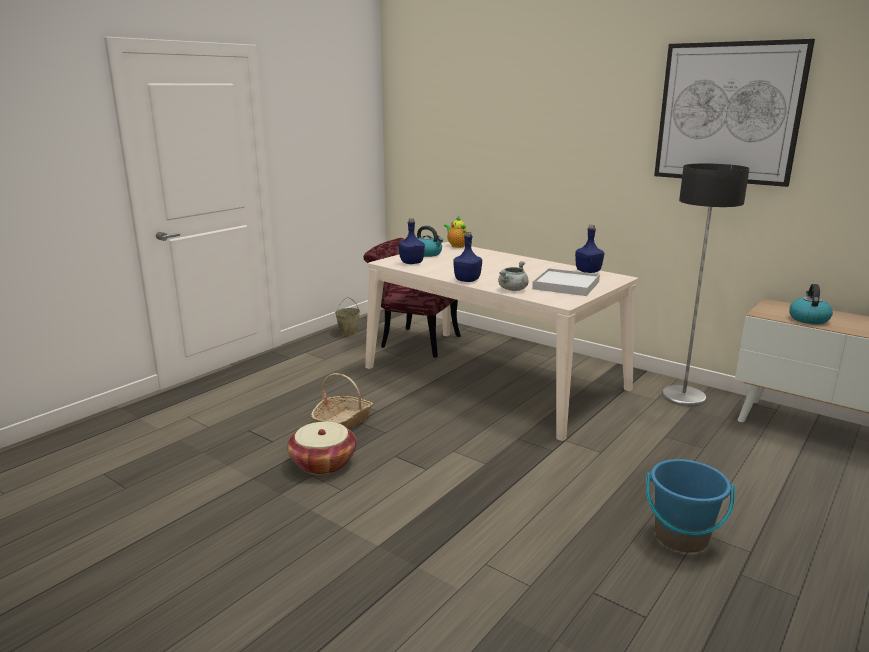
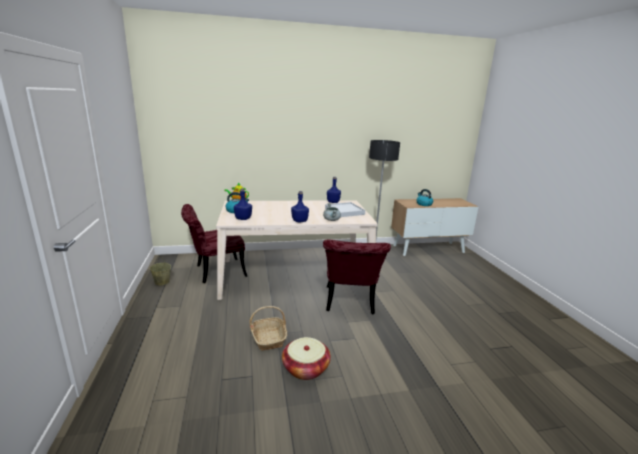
camera: 50 degrees left, 0 degrees up
blue bucket [646,459,735,553] -> none
picture [654,39,815,187] -> none
none -> red chair [323,240,391,314]

